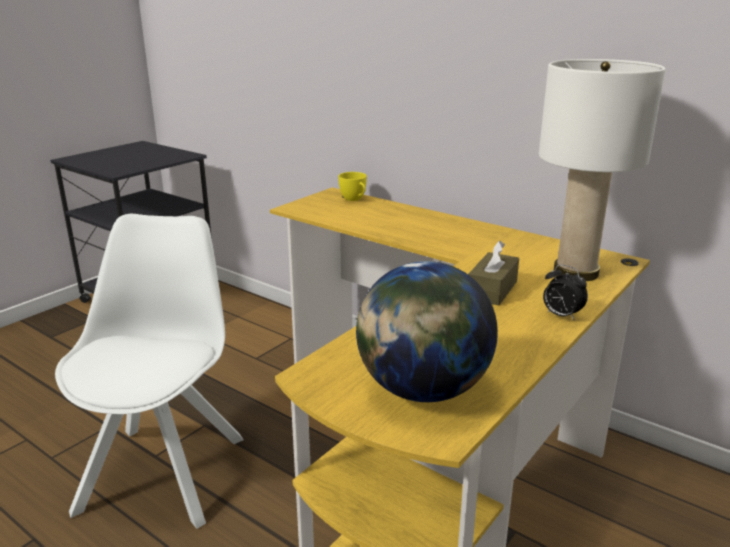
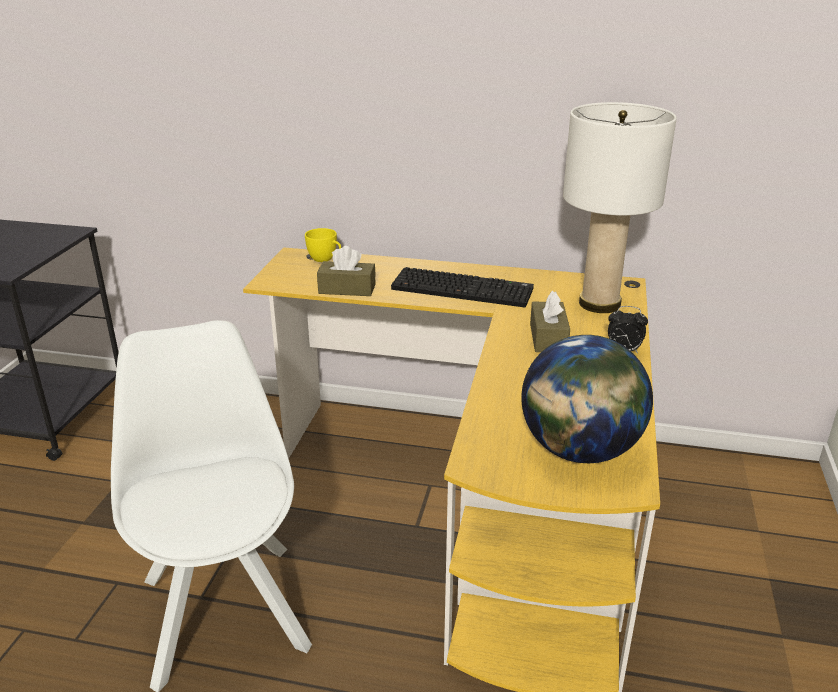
camera: 25 degrees left, 5 degrees up
none -> brown tissue box [317,246,376,296]
none -> keyboard [391,267,534,308]

